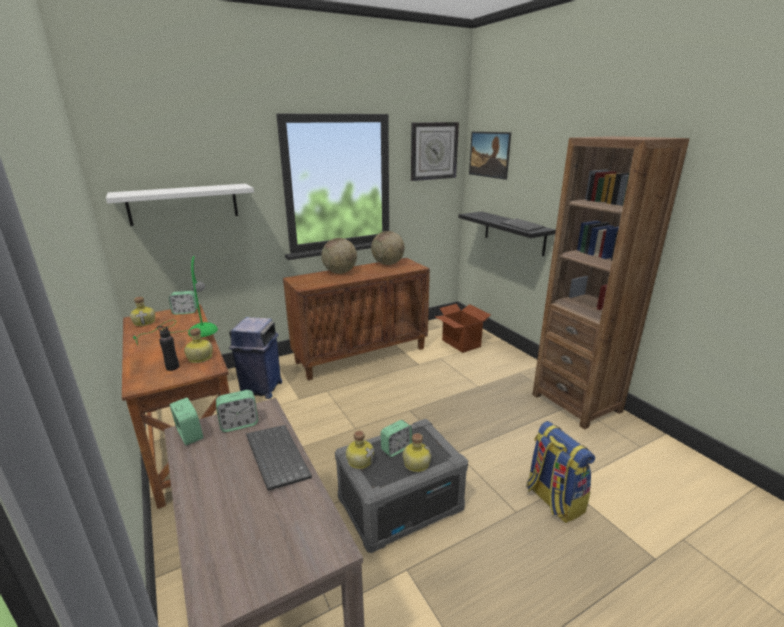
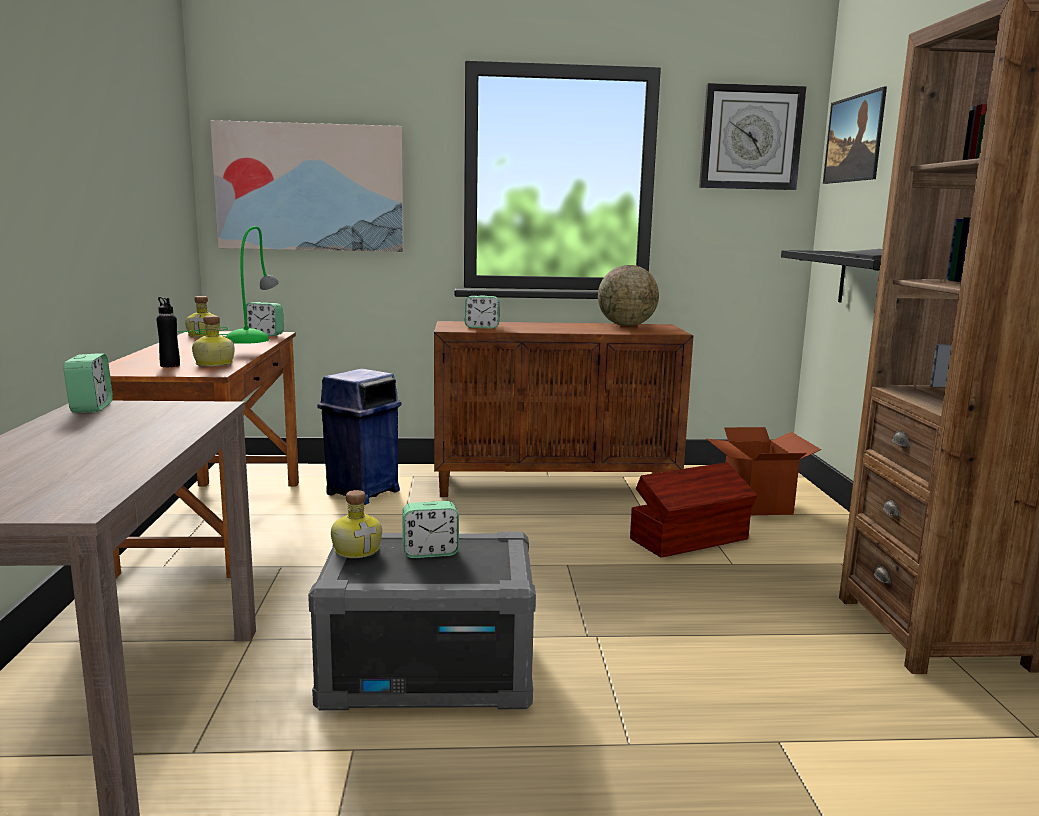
camera: 25 degrees right, 10 degrees down
white shelf [106,184,254,226] -> picture [210,120,404,252]
alarm clock [216,390,258,432] -> alarm clock moved to [465,296,500,329]
keyboard [246,425,312,491] -> none
globe [321,238,357,274] -> none
bottle [403,433,432,472] -> none
backpack [526,421,595,523] -> none
none -> brown storage box [630,462,757,558]

